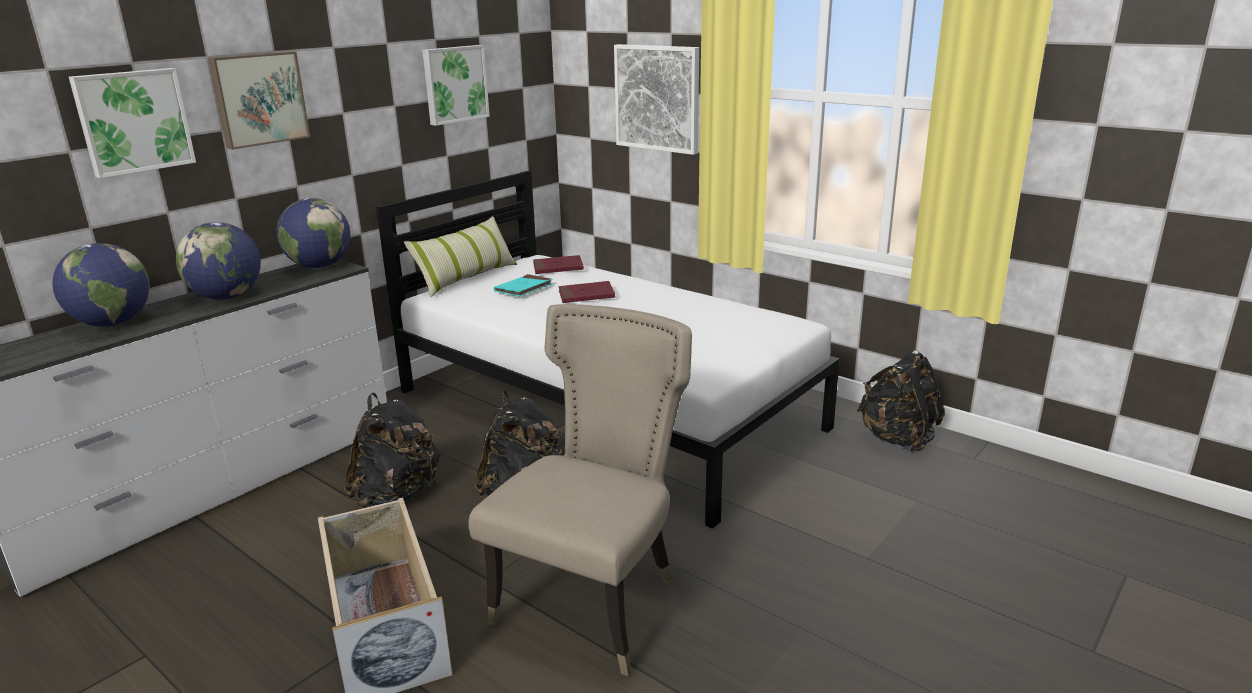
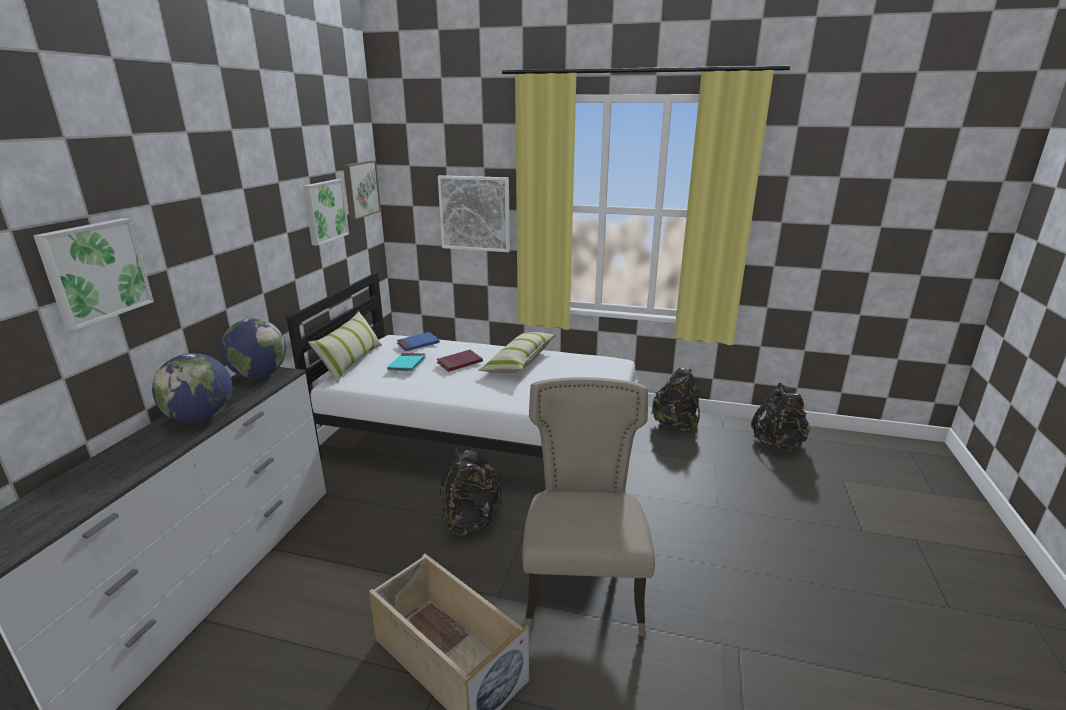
camera: 25 degrees left, 0 degrees up
globe [52,243,150,326] -> none
picture [208,51,310,150] -> picture moved to [343,161,381,220]
black backpack [344,393,440,506] -> black backpack moved to [751,382,810,453]
red book [533,255,584,274] -> blue book [397,332,440,351]
none -> pillow [479,332,556,373]

